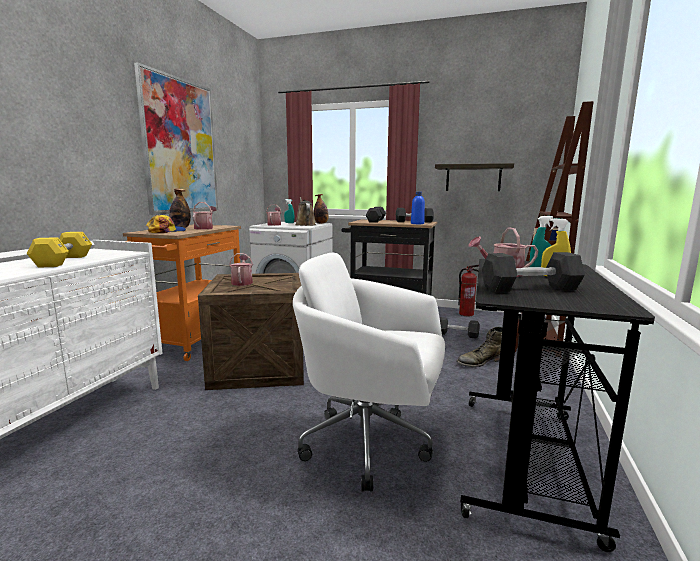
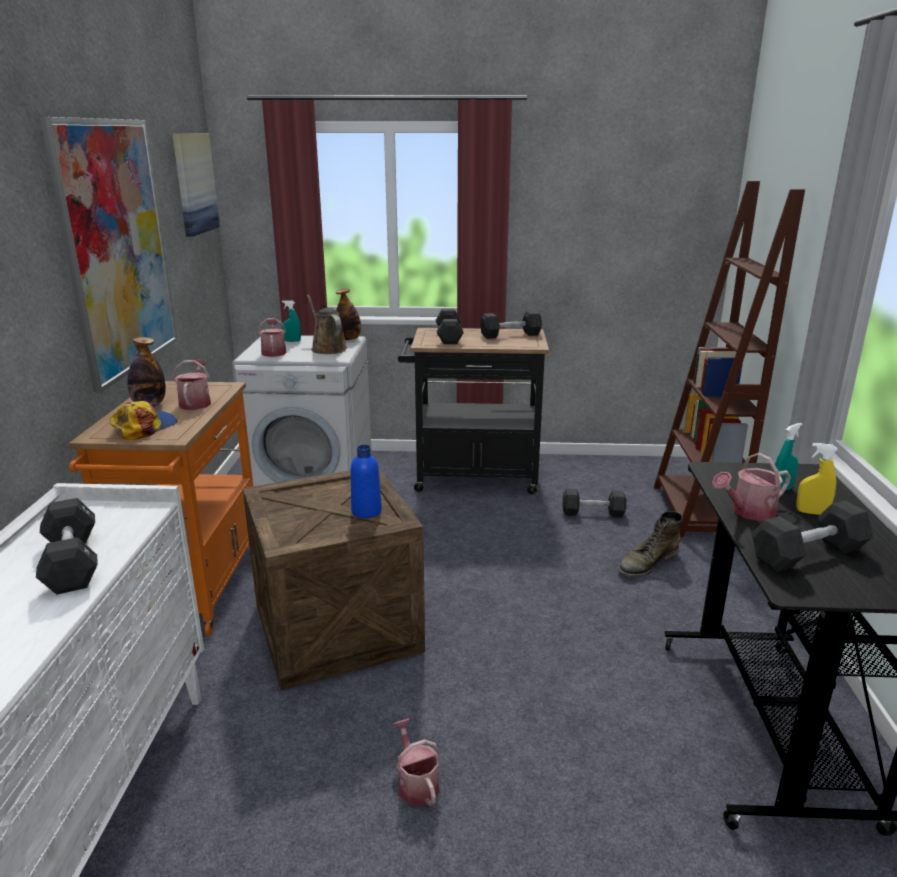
camera: 15 degrees left, 10 degrees up
yellow dumbbell [27,232,92,268] -> black dumbbell [36,498,98,595]
watering can [229,253,253,286] -> watering can moved to [393,718,441,806]
white office chair [293,253,445,492] -> none
blue bottle [411,192,425,224] -> blue bottle moved to [351,445,382,518]
shelf [435,163,514,191] -> none
fire extinguisher [458,265,479,317] -> none
none -> picture [172,134,220,237]

